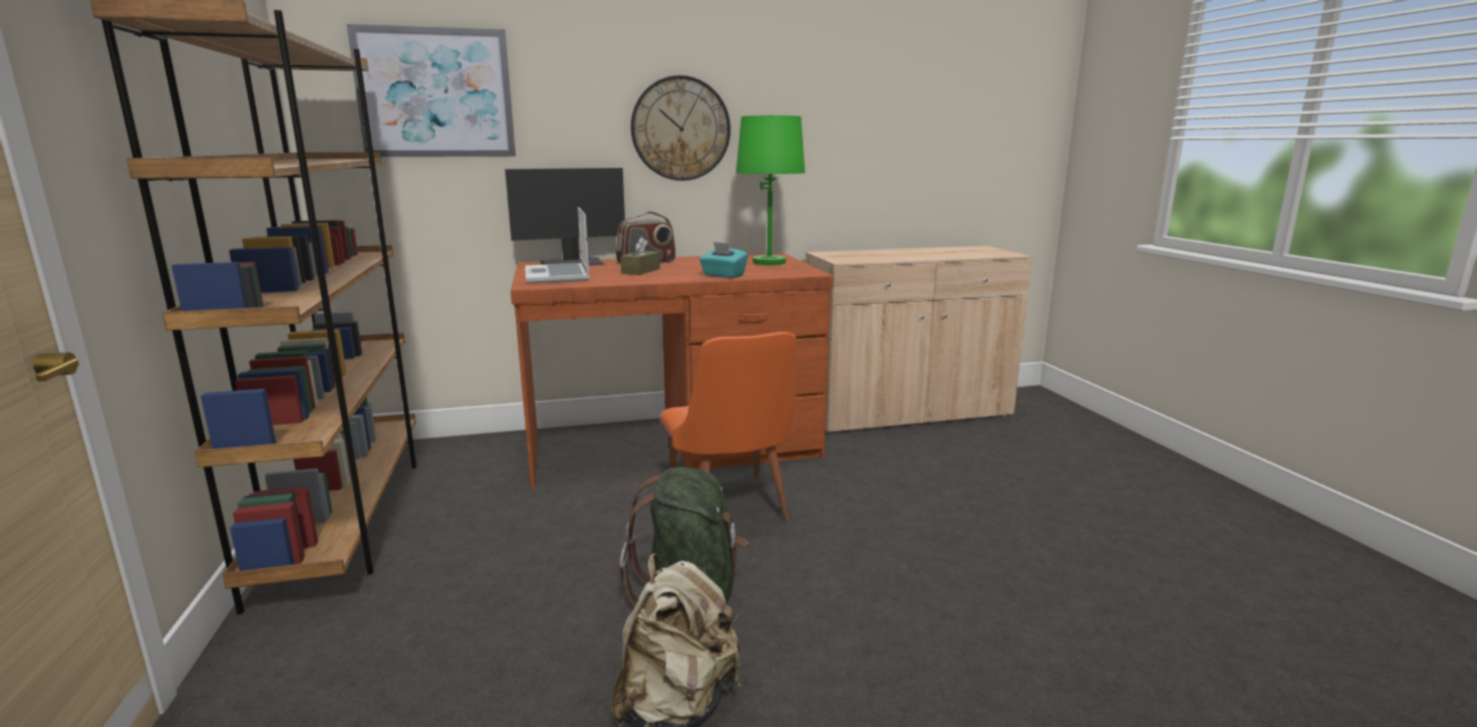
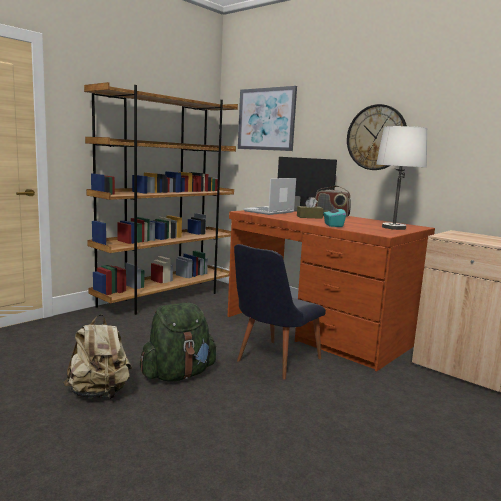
camera: 55 degrees right, 5 degrees down
orange chair [660,332,797,521] -> black chair [234,244,326,380]
green table lamp [736,114,805,265] -> white table lamp [376,126,427,230]

